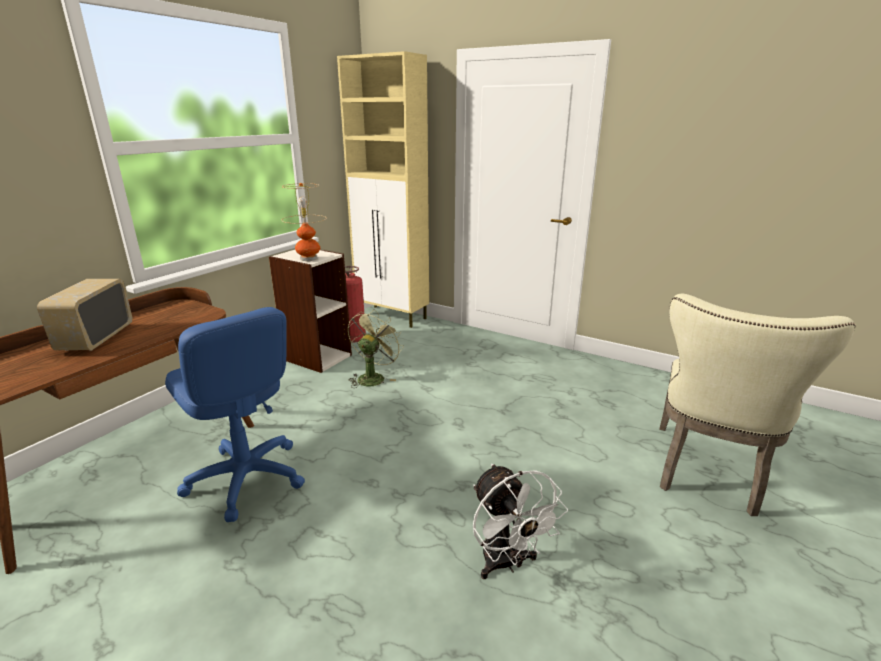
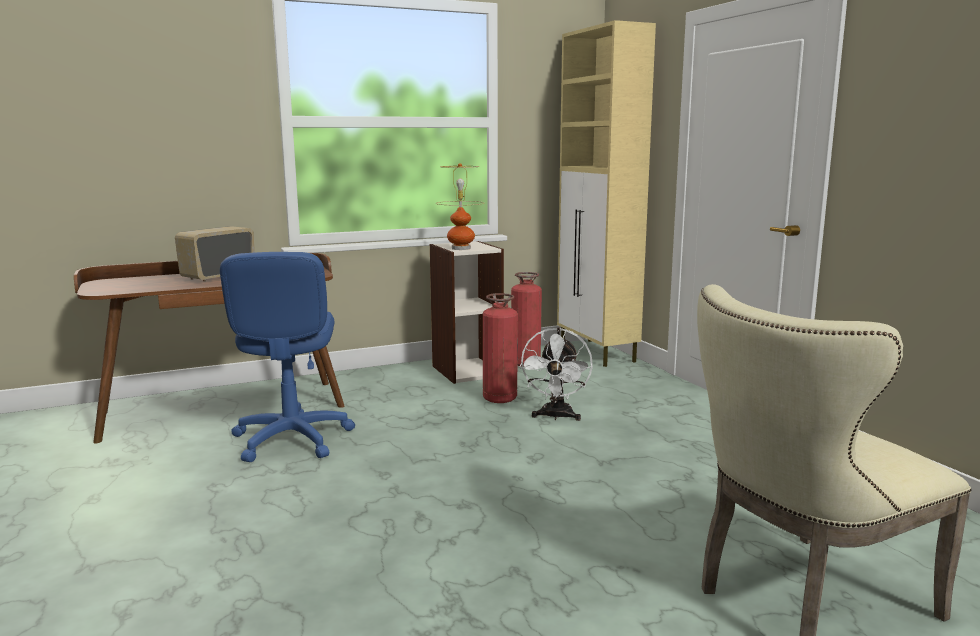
camera: 35 degrees right, 10 degrees down
green fan [348,310,404,388] -> fire extinguisher [483,293,518,403]
white fan [473,464,568,579] -> white fan moved to [519,328,593,421]

